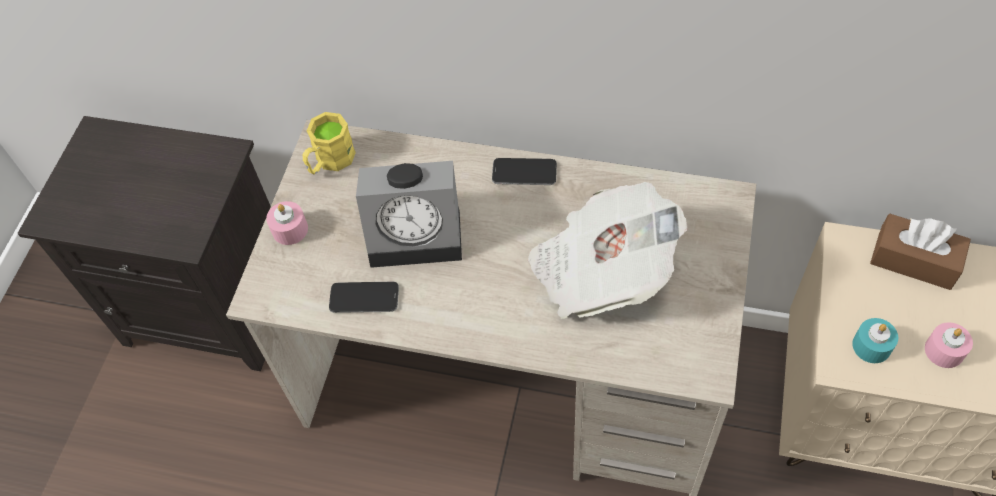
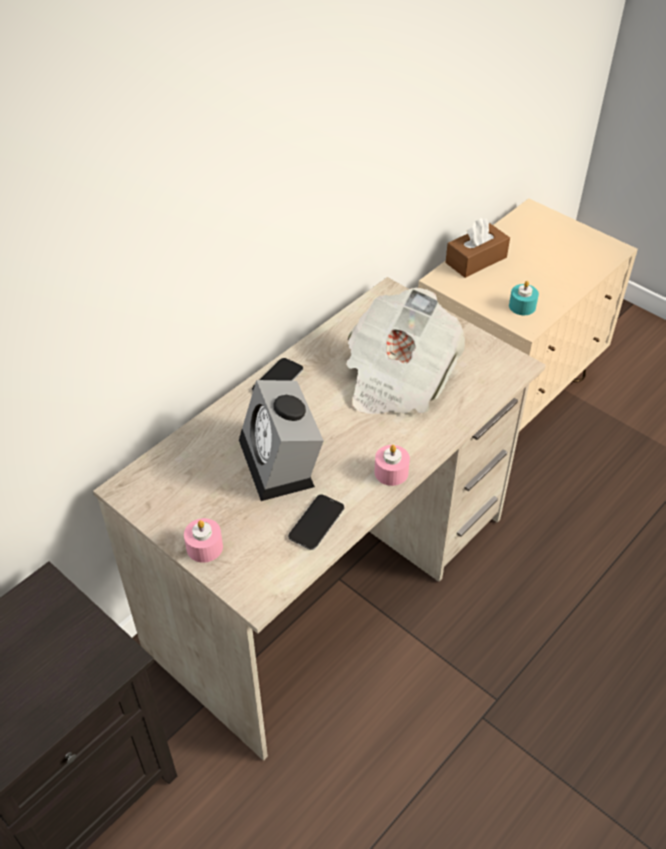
camera: 65 degrees left, 10 degrees down
yellow mug [303,112,356,174] -> none
alarm clock [356,161,462,268] -> alarm clock turned 135 degrees clockwise [239,380,324,501]
pink candle [925,322,973,368] -> pink candle moved to [374,445,410,486]

